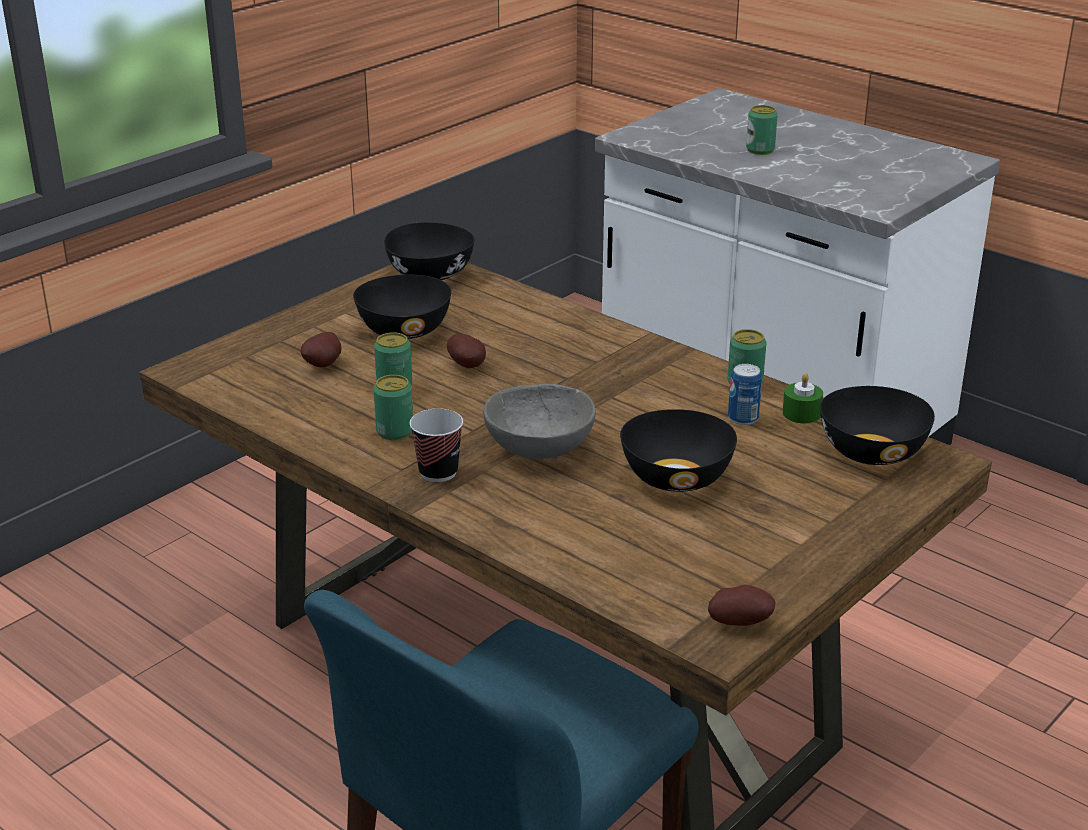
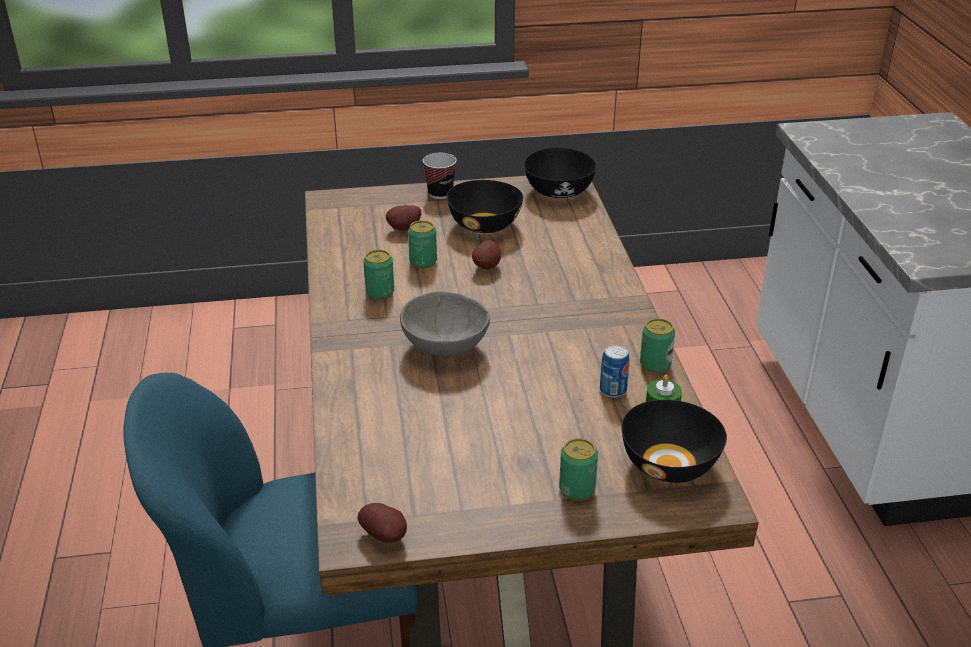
camera: 40 degrees right, 5 degrees up
cup [410,409,463,482] -> cup moved to [423,153,457,199]
black bowl [620,409,737,492] -> none
can [746,105,778,155] -> can moved to [559,438,598,501]

